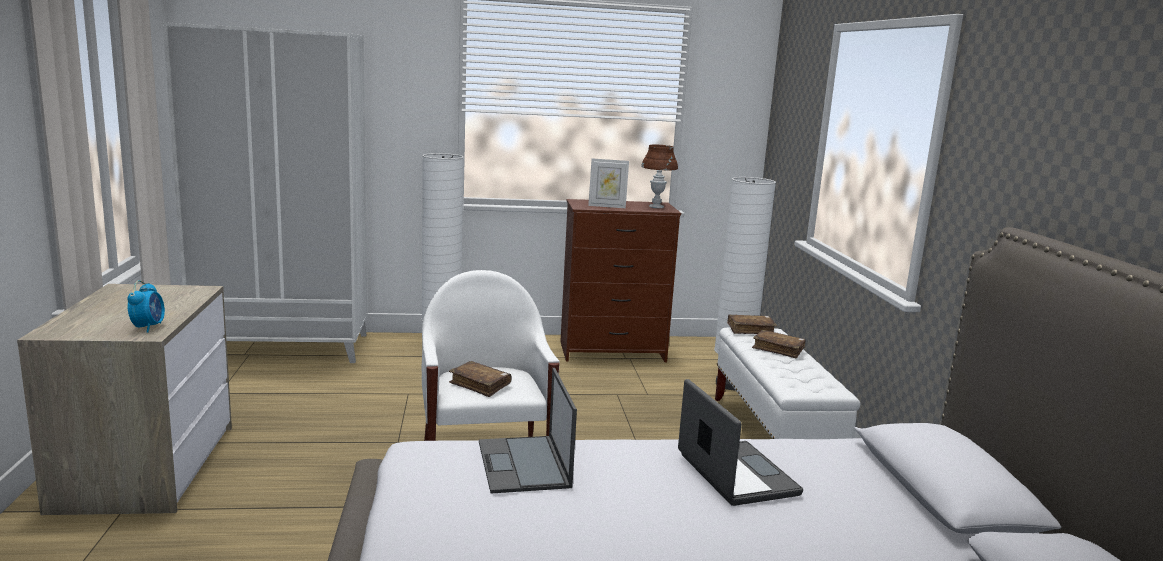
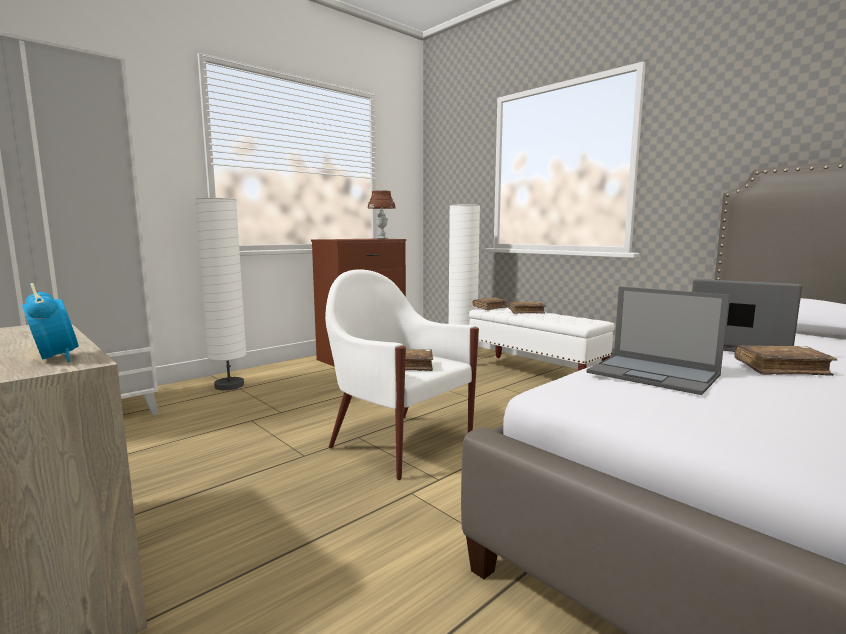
camera: 35 degrees left, 5 degrees down
picture frame [588,159,629,208] -> none
none -> brown book [734,345,837,376]

